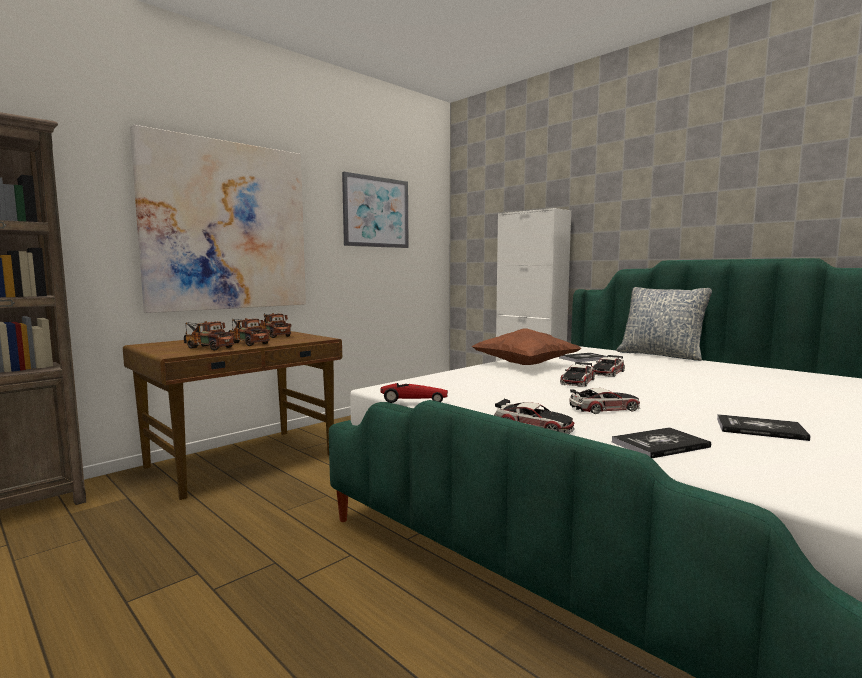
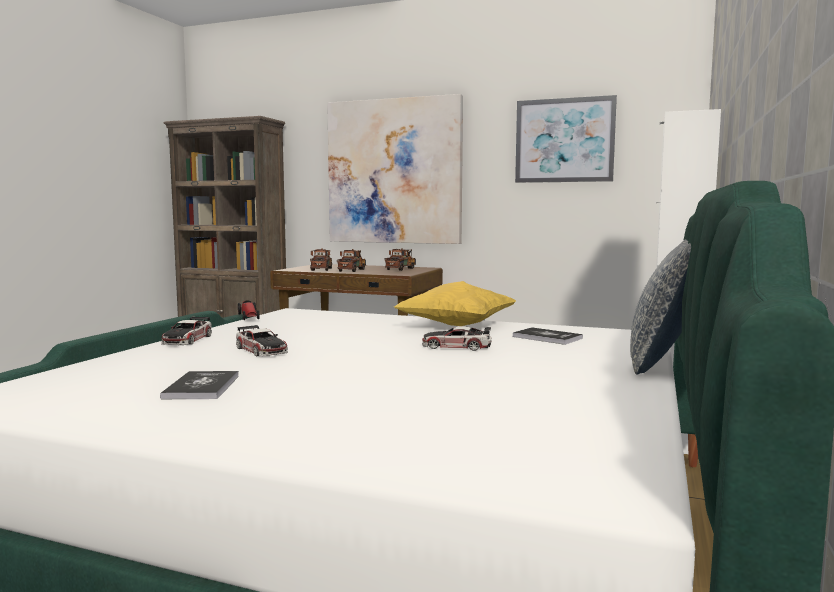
camera: 65 degrees right, 0 degrees up
brown pillow [471,328,581,365] -> yellow pillow [394,281,516,326]
toy car [560,362,595,387] -> none
book [612,427,711,458] -> none

